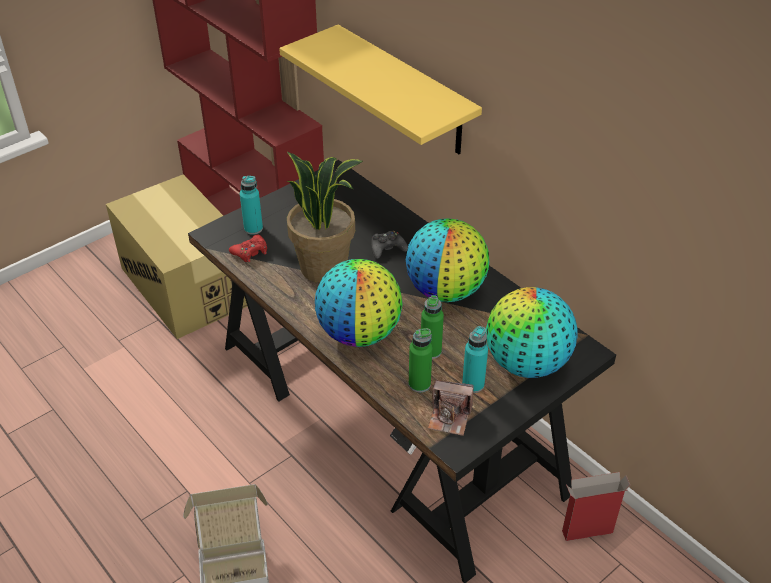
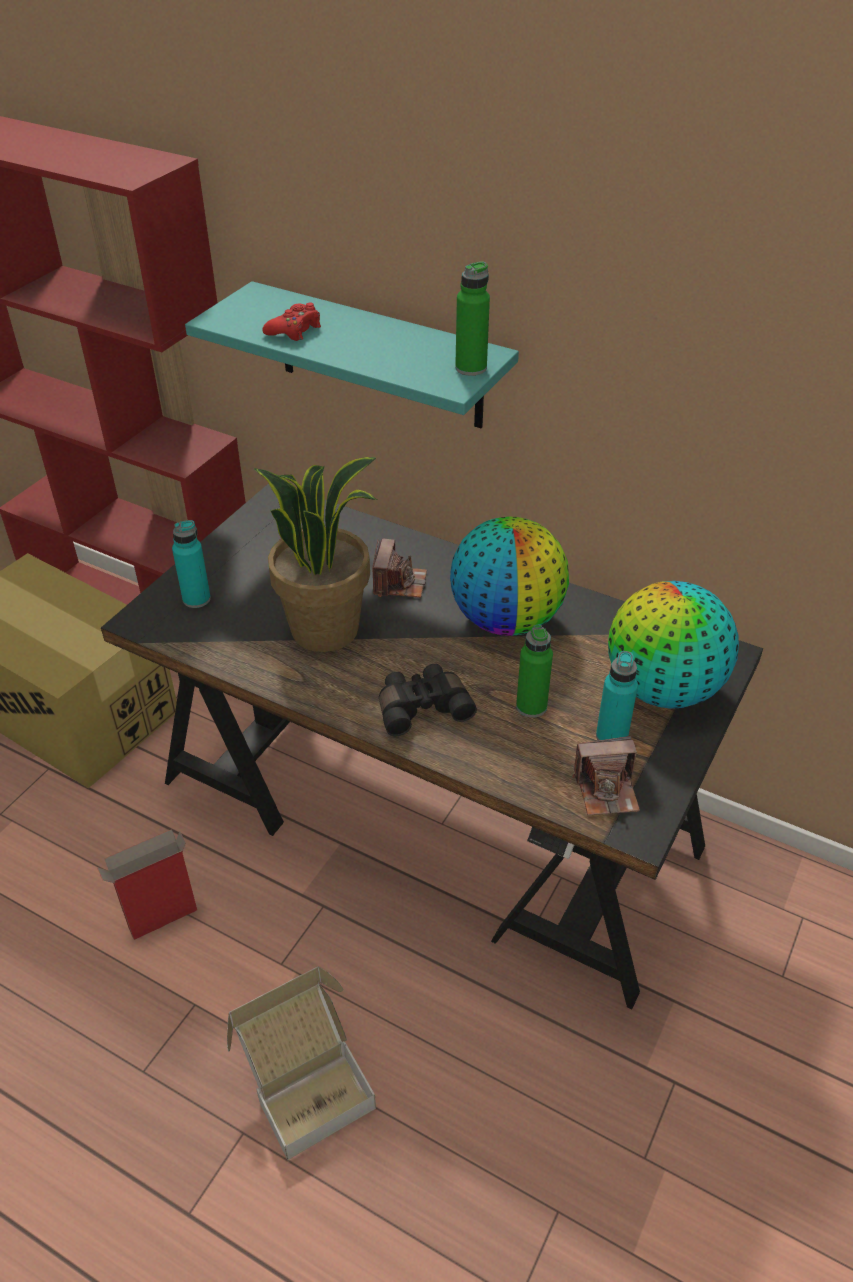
camera: 20 degrees left, 0 degrees up
red game controller [229,234,267,263] -> red game controller moved to [262,303,321,341]
yellow shelf [279,25,482,154] -> turquoise shelf [185,281,519,428]
globe [315,259,403,347] -> black binoculars [379,664,477,736]
black game controller [371,231,408,259] -> camera [373,538,427,598]
green bottle [409,328,432,393] -> green bottle moved to [455,262,490,376]
cardboard box [562,472,630,541] -> cardboard box moved to [97,829,197,940]

